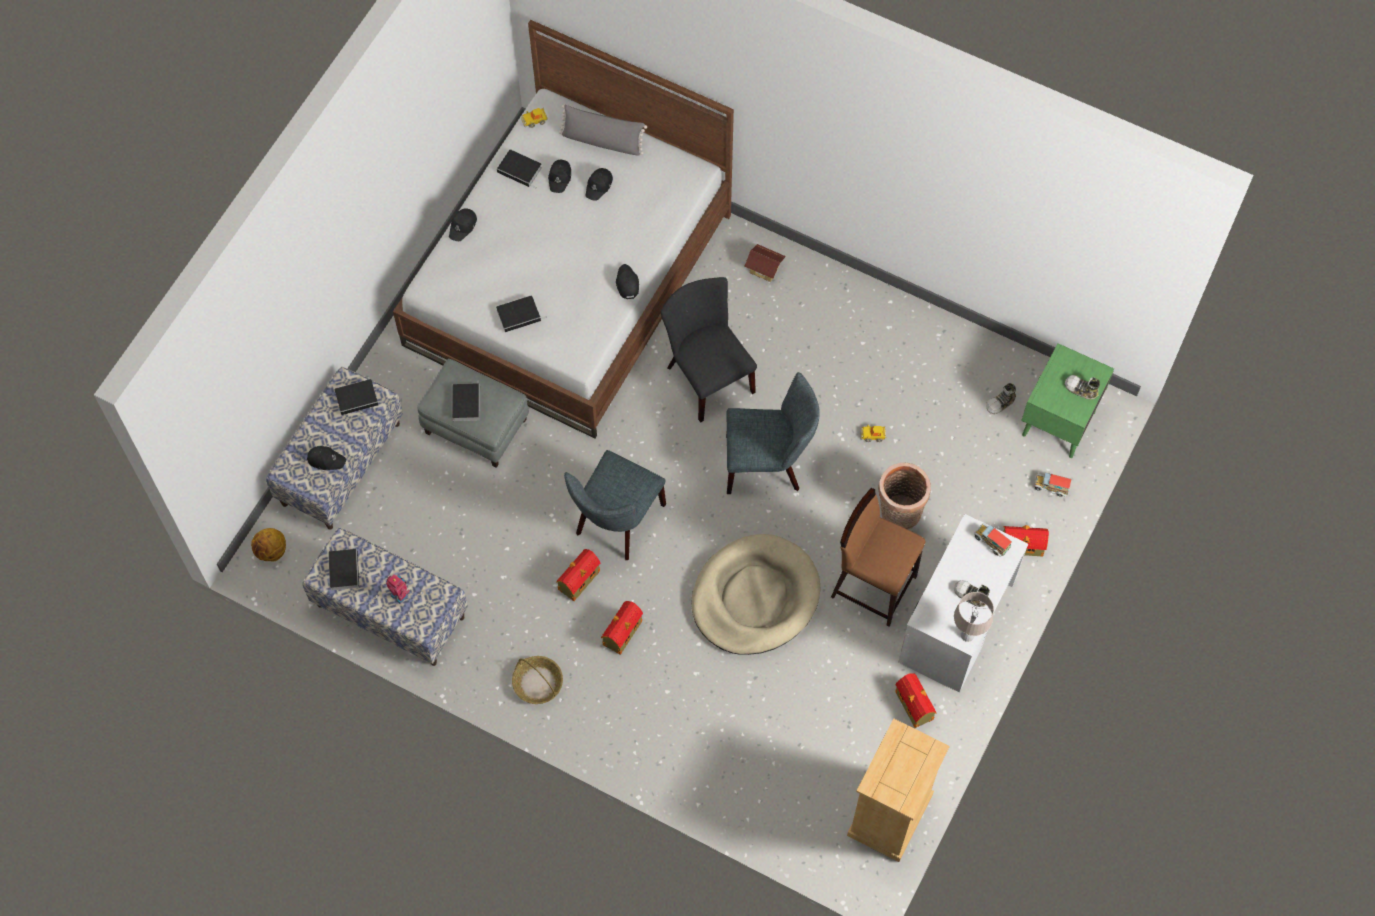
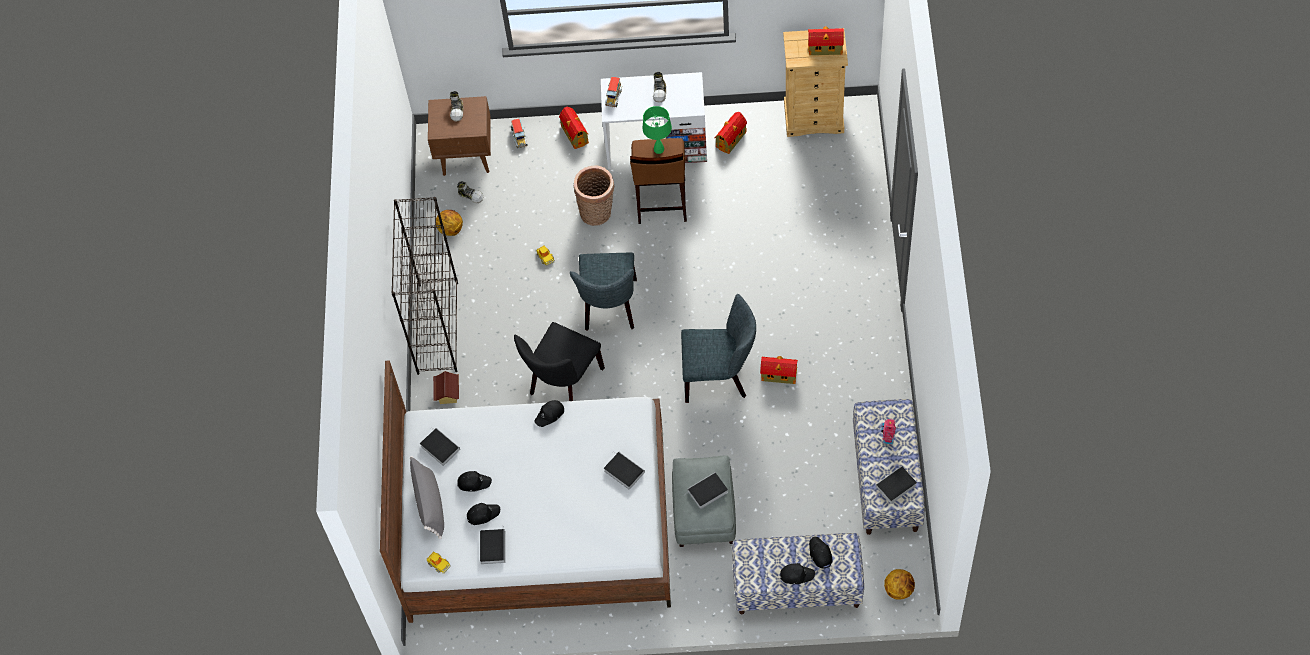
camera: 115 degrees left, 5 degrees down
book [335,379,382,415] -> book moved to [420,428,460,466]
black cap [449,208,477,241] -> black cap moved to [780,563,815,584]
basket [512,656,563,704] -> none
toy house [601,601,643,655] -> toy house moved to [808,26,844,55]
beige dog bed [691,534,820,655] -> none
grey chair [726,372,820,494] -> grey chair turned 150 degrees counterclockwise [570,253,637,331]
beige table lamp [954,592,994,642] -> none
green nightstand [1021,343,1114,458] -> brown nightstand [428,96,491,176]
none -> black bookcase [391,197,458,375]
none -> basketball [436,210,463,236]
none -> green table lamp [642,106,672,154]

